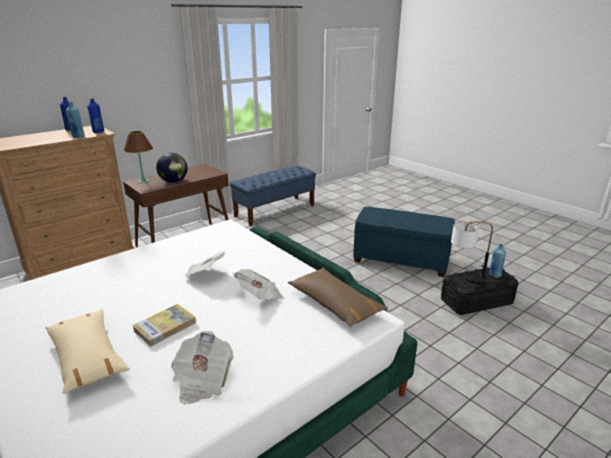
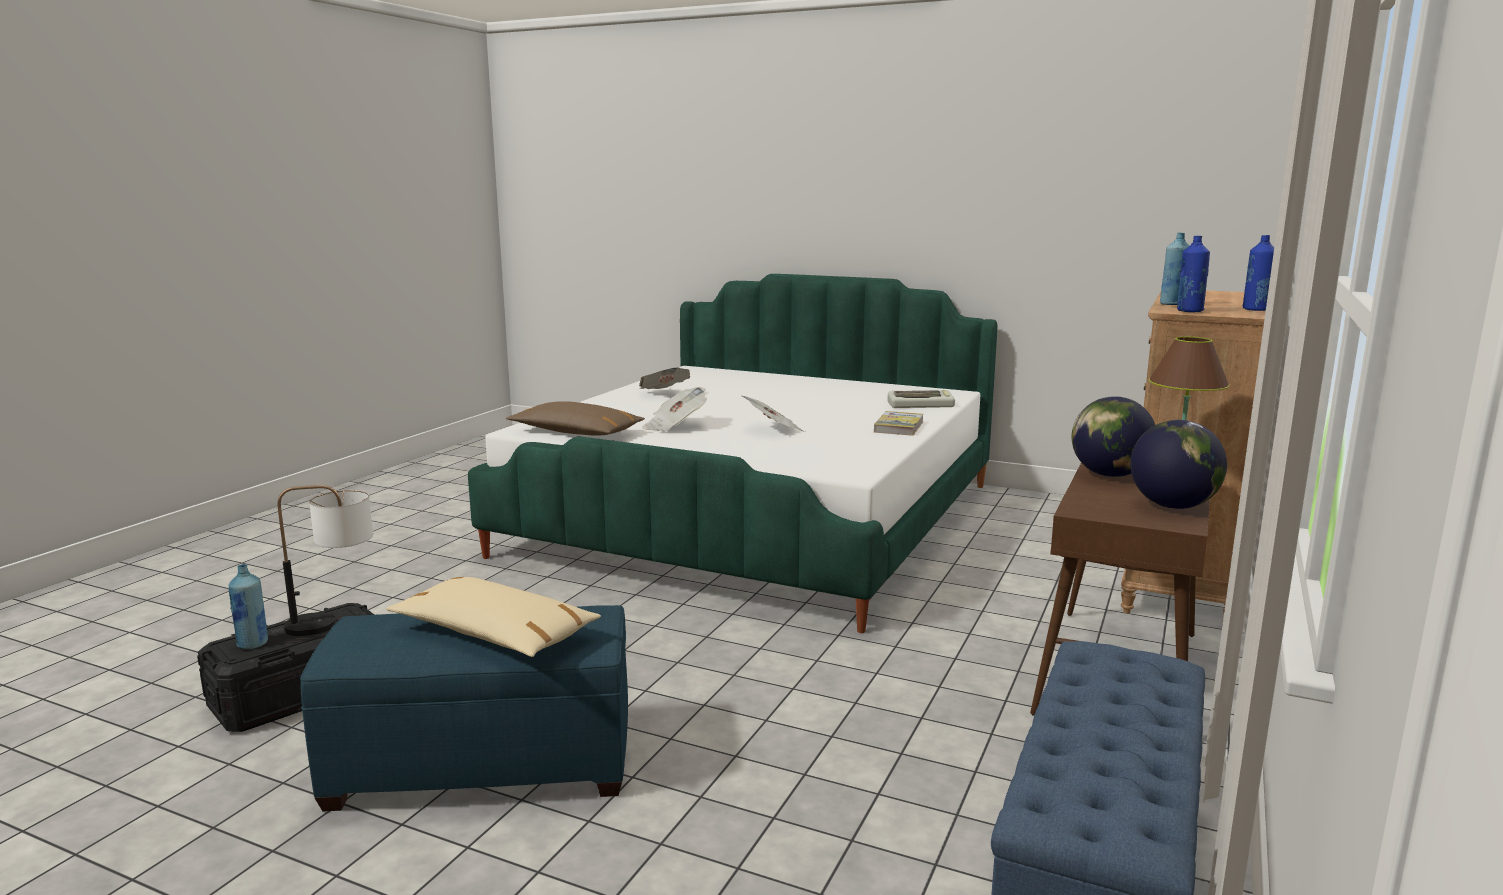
camera: 155 degrees right, 10 degrees down
beige pillow [45,309,130,394] -> beige pillow moved to [386,577,601,657]
book [132,304,196,347] -> book moved to [874,411,924,436]
none -> keyboard [887,390,955,408]
none -> globe [1130,420,1227,509]

